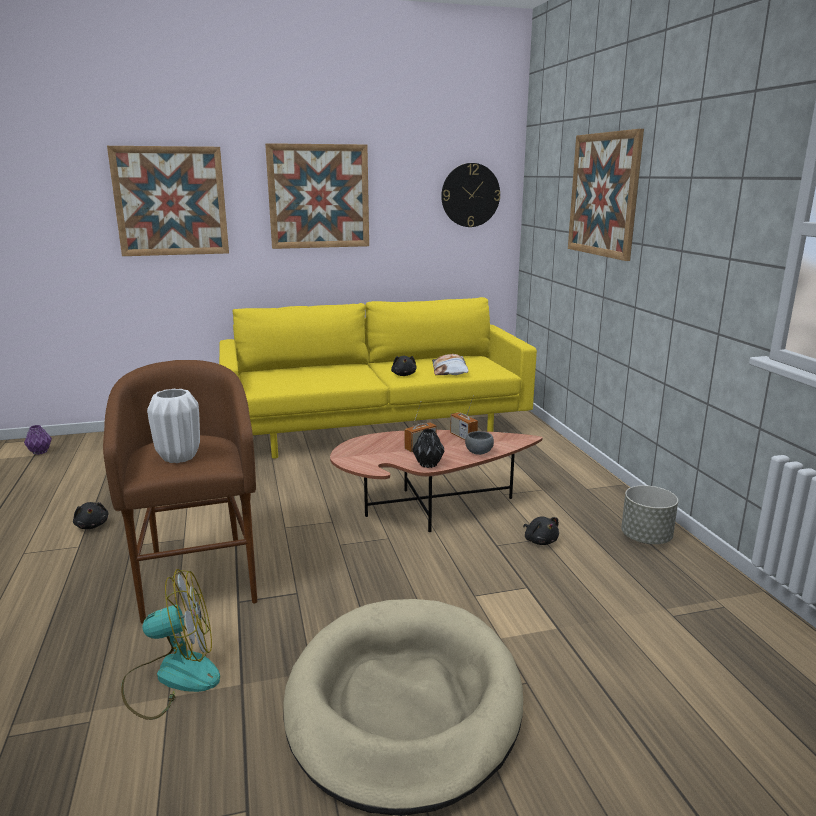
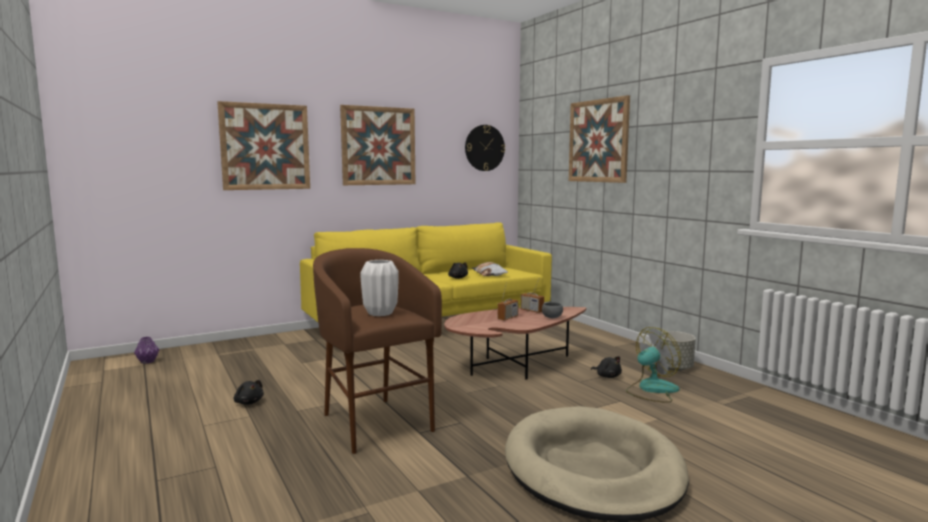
camera: 15 degrees left, 10 degrees down
fan [121,569,220,720] -> fan moved to [626,327,681,403]
black vase [412,429,445,468] -> none

